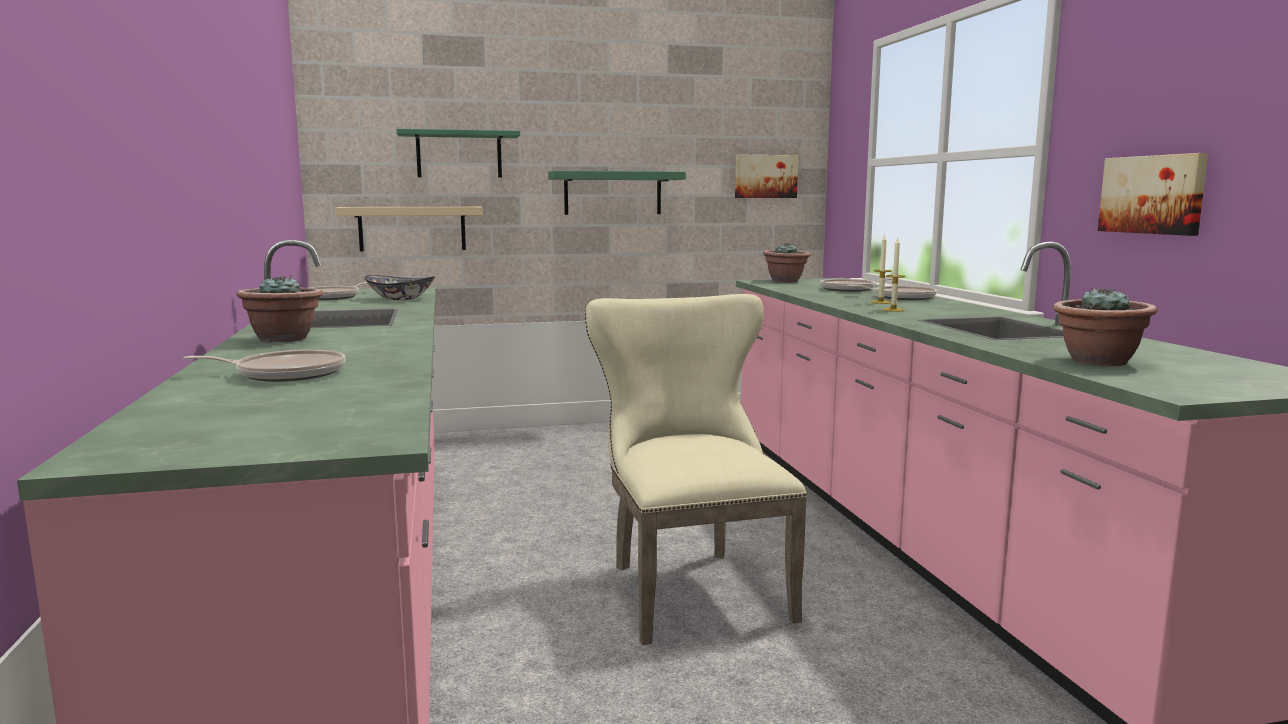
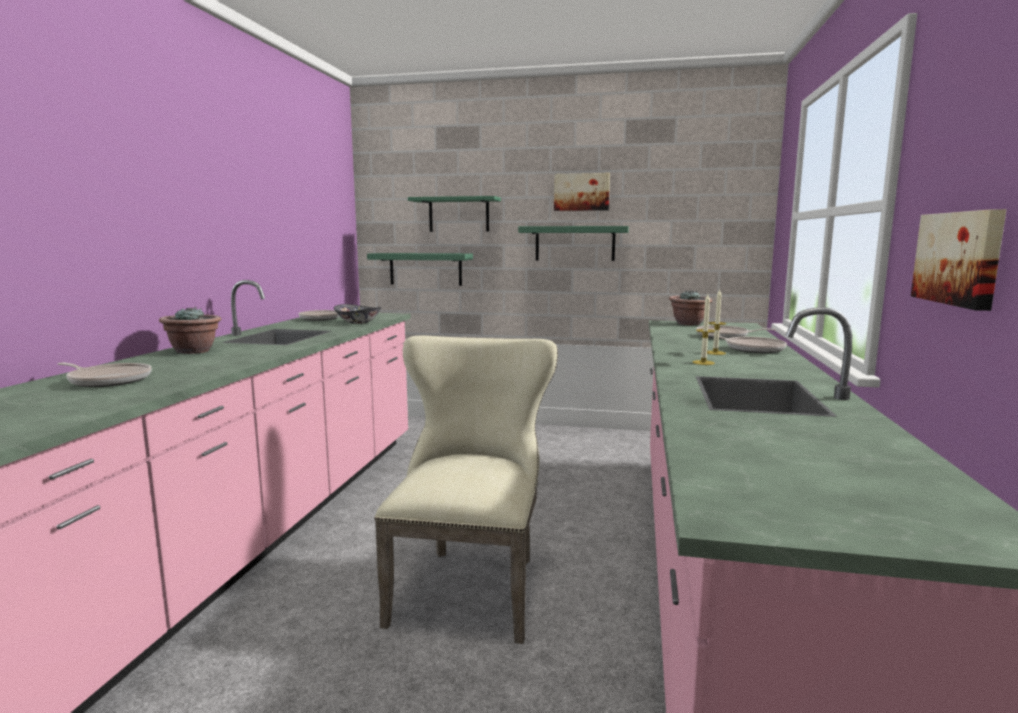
camera: 25 degrees right, 0 degrees up
beige shelf [335,207,483,252] -> green shelf [367,253,473,286]
picture [735,155,798,198] -> picture moved to [554,173,610,211]
potted plant [1053,287,1157,366] -> none

